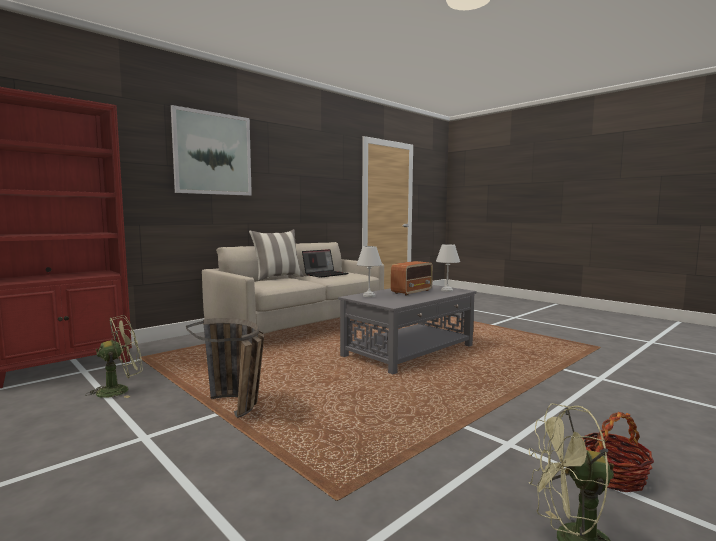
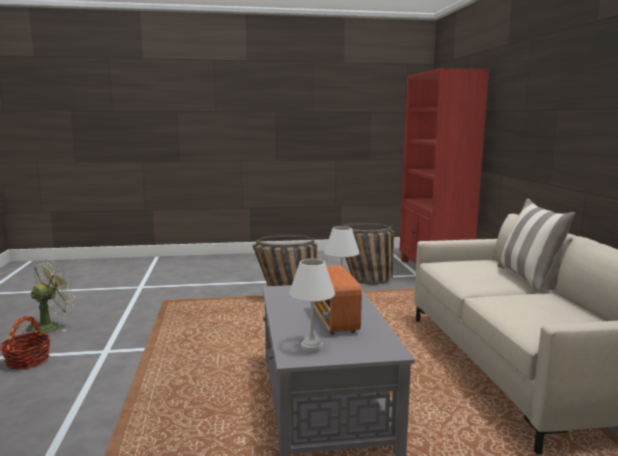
camera: 125 degrees right, 5 degrees up
green fan [85,315,143,398] -> basket [343,223,394,284]
picture [171,105,252,196] -> none
laptop [302,249,348,278] -> none

